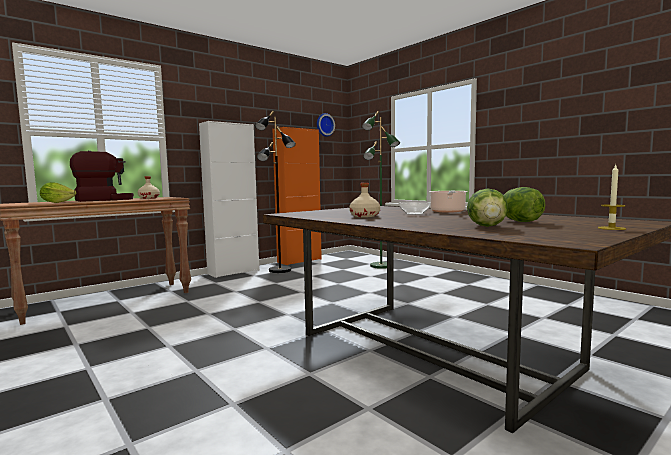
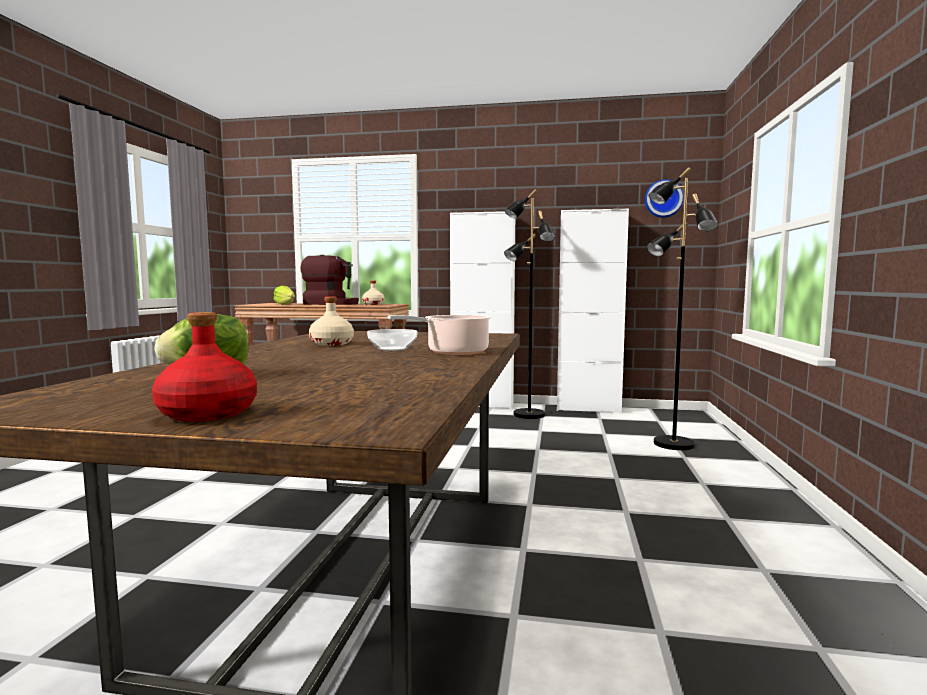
camera: 50 degrees right, 0 degrees up
orange cabinet [272,127,322,265] -> white cabinet [557,208,629,414]
green floor lamp [362,111,400,269] -> black floor lamp [647,167,719,450]
lettuce [504,187,545,222] -> none
candle [598,165,626,230] -> red bottle [152,312,257,422]

